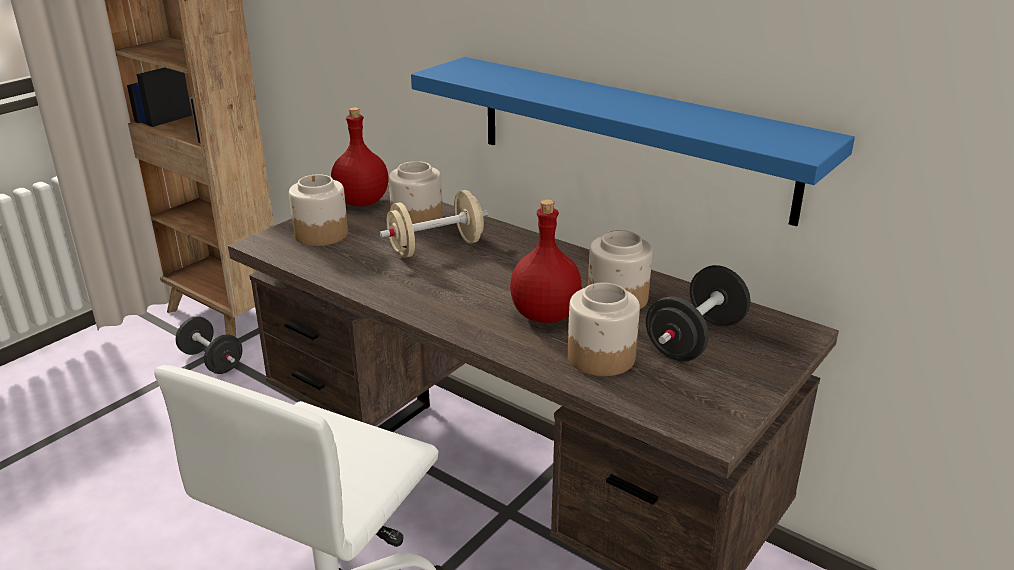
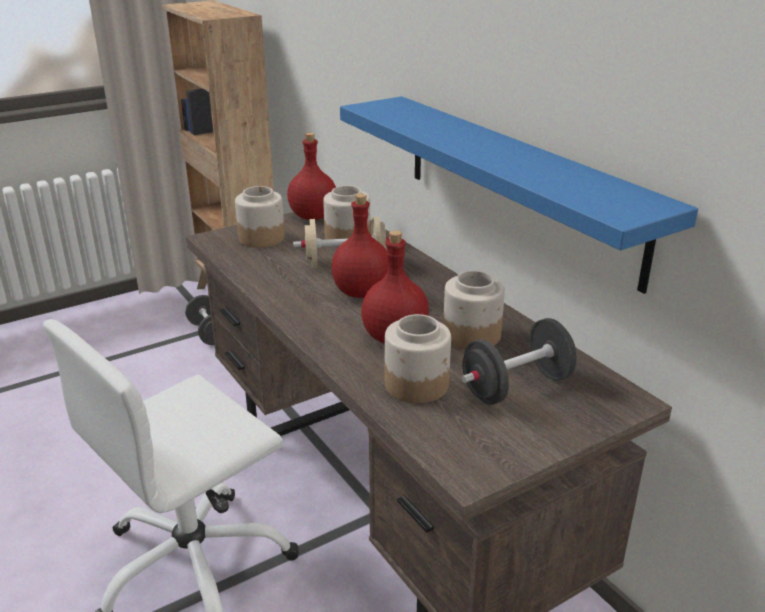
camera: 20 degrees right, 0 degrees up
none -> red bottle [331,193,388,298]

